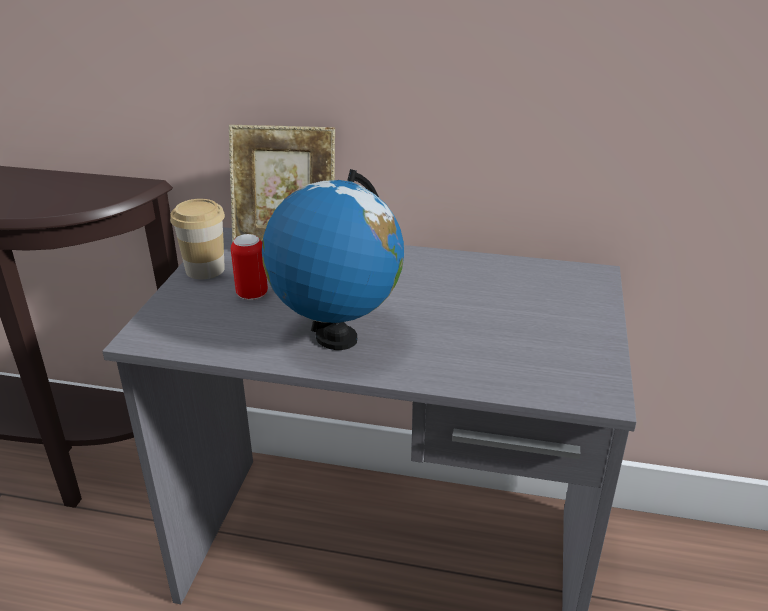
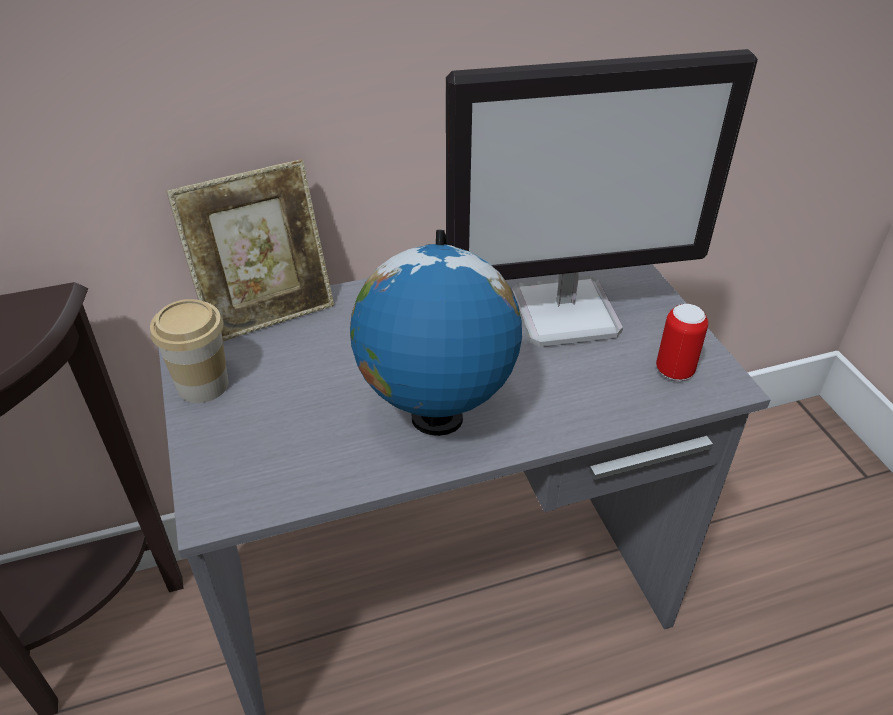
camera: 30 degrees left, 10 degrees up
can [231,234,268,300] -> can moved to [656,304,708,381]
none -> monitor [446,49,758,347]

